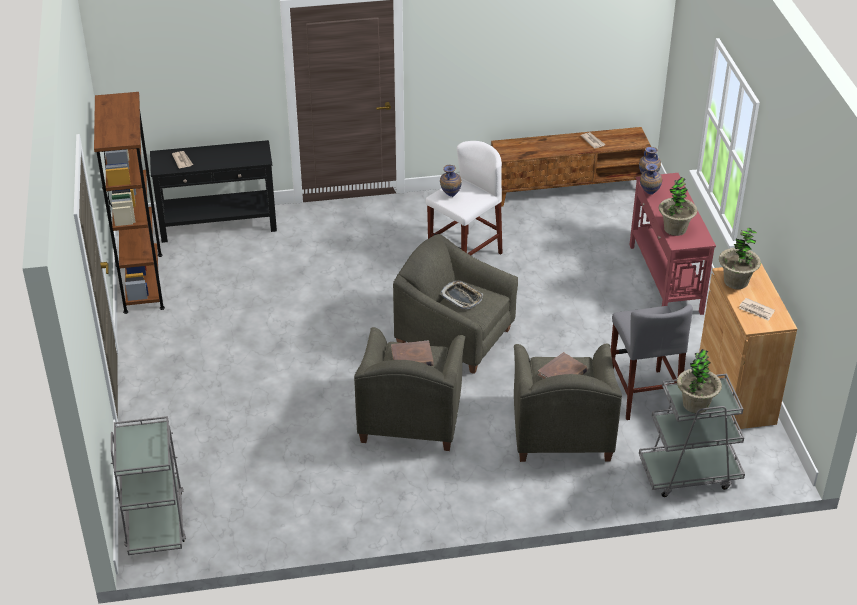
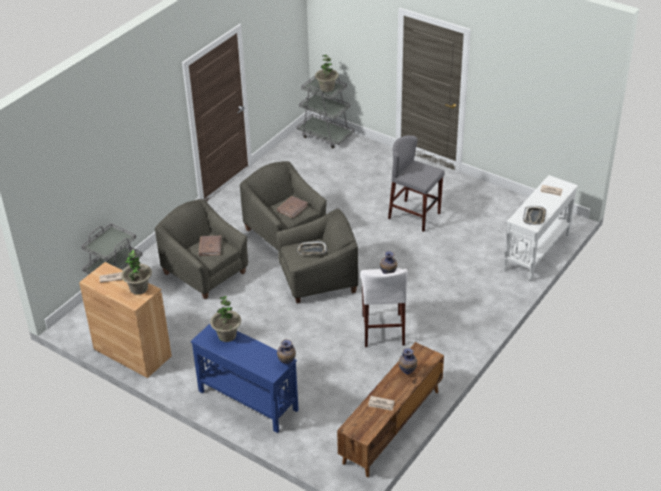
camera: 135 degrees right, 0 degrees up
brown bookcase [94,92,165,314] -> none
black console table [150,140,277,243] -> white console table [503,175,578,281]
grey stool [611,304,693,420] -> grey stool moved to [388,135,445,232]
red console table [630,173,716,315] -> blue console table [191,324,299,433]
vase [640,163,662,195] -> vase moved to [399,348,417,375]
potted plant [677,349,722,413] -> potted plant moved to [315,55,339,92]
none -> tray [523,206,546,225]

